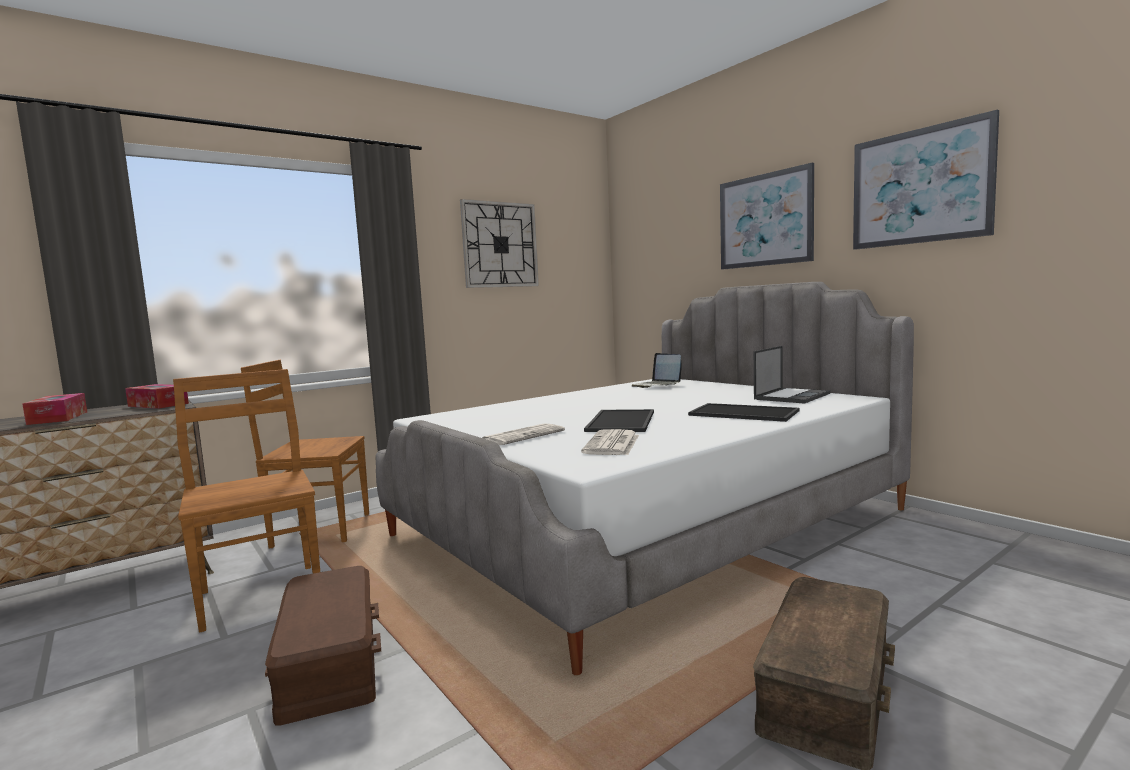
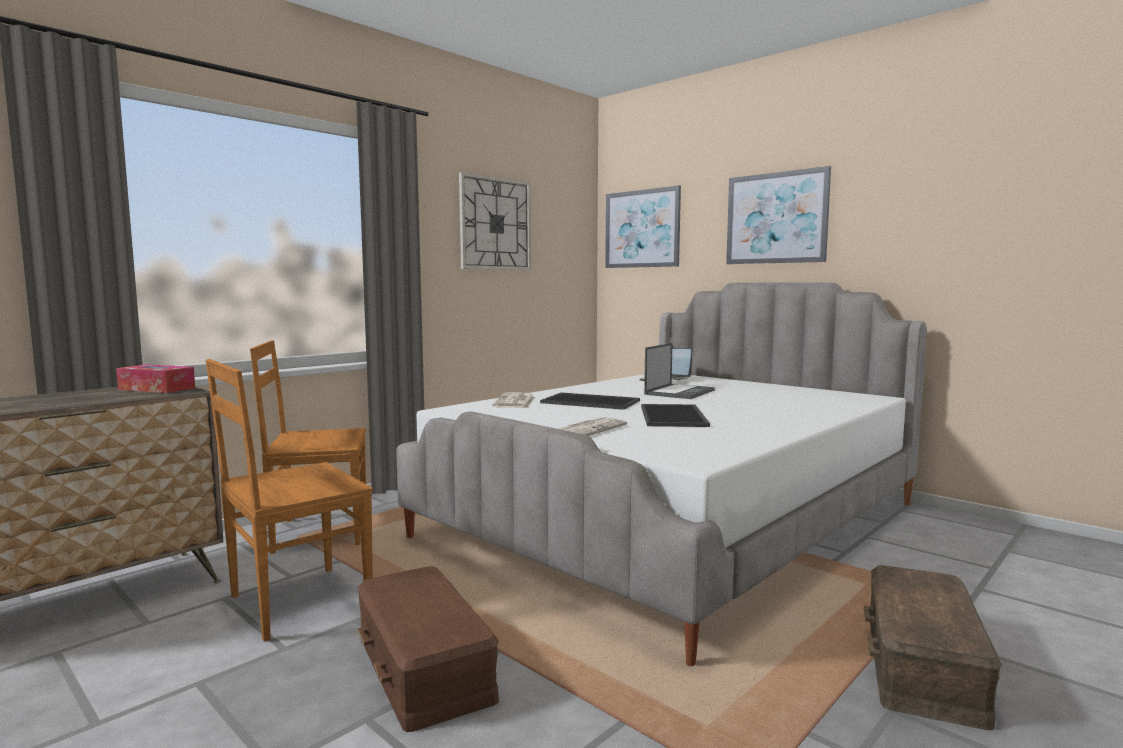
camera: 10 degrees left, 0 degrees up
tissue box [22,393,87,425] -> none
brown chair [173,369,320,633] -> brown chair turned 90 degrees counterclockwise [206,359,373,642]
newspaper [581,429,639,455] -> newspaper moved to [493,392,535,408]
tray [688,403,799,422] -> tray moved to [540,392,640,410]
laptop [754,346,830,404] -> laptop moved to [644,343,715,399]
picture [853,110,999,250] -> picture moved to [605,185,681,268]

